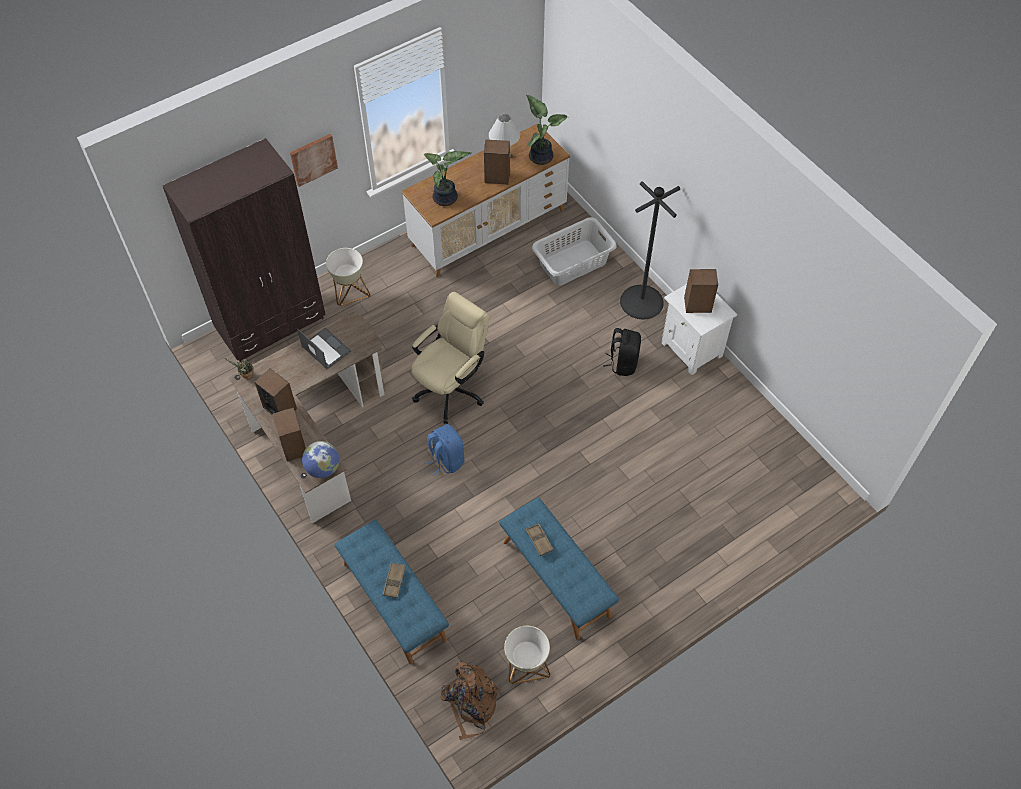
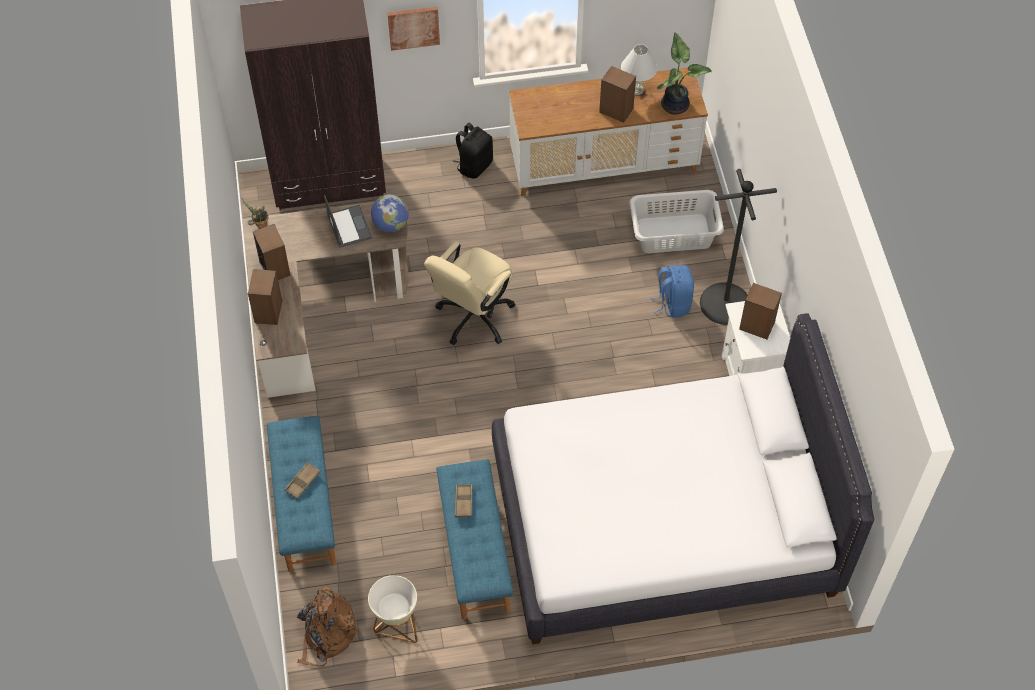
camera: 25 degrees right, 0 degrees up
globe [302,441,340,478] -> globe moved to [371,194,409,232]
planter [326,248,371,306] -> none
beige office chair [411,292,489,424] -> beige office chair turned 150 degrees clockwise [424,241,515,345]
potted plant [424,151,472,206] -> none
blue backpack [425,424,464,476] -> blue backpack moved to [650,265,694,318]
black backpack [603,328,641,376] -> black backpack moved to [453,123,493,178]
none -> white bed [492,313,874,645]

